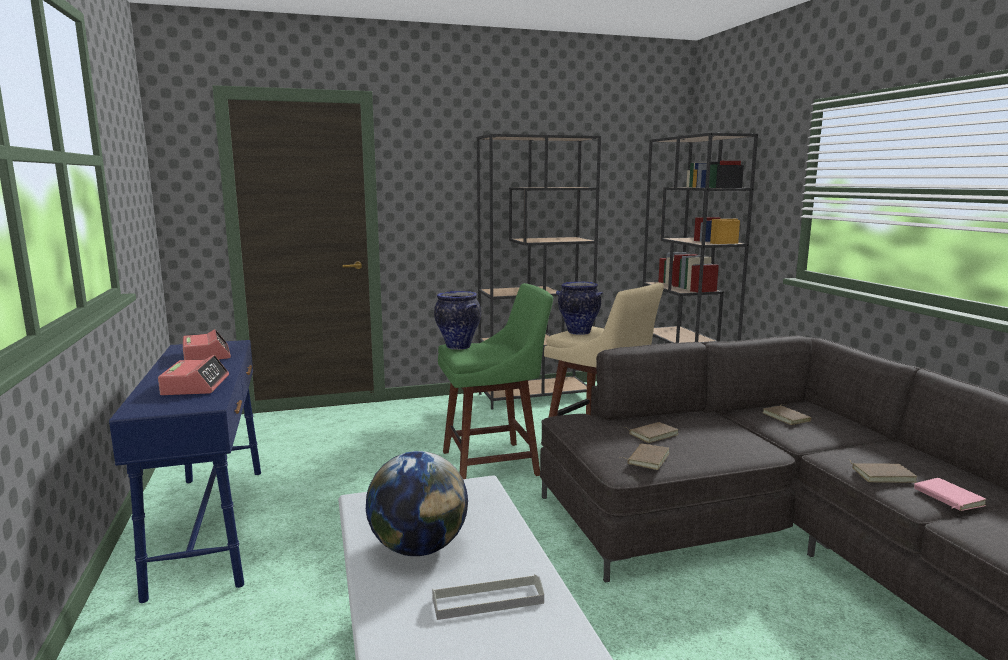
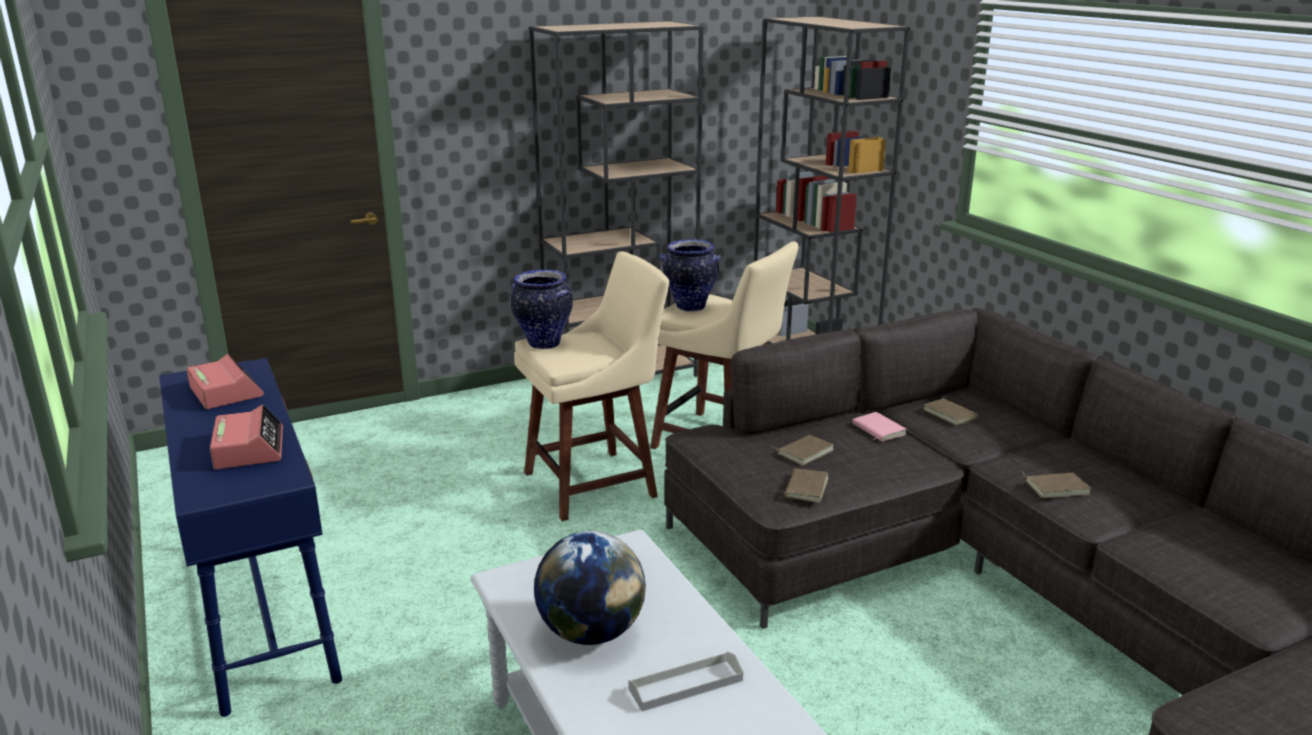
camera: 10 degrees left, 10 degrees up
green stool [438,283,553,479] -> beige stool [514,252,669,521]
pink book [914,478,987,511] -> pink book moved to [852,412,906,441]

